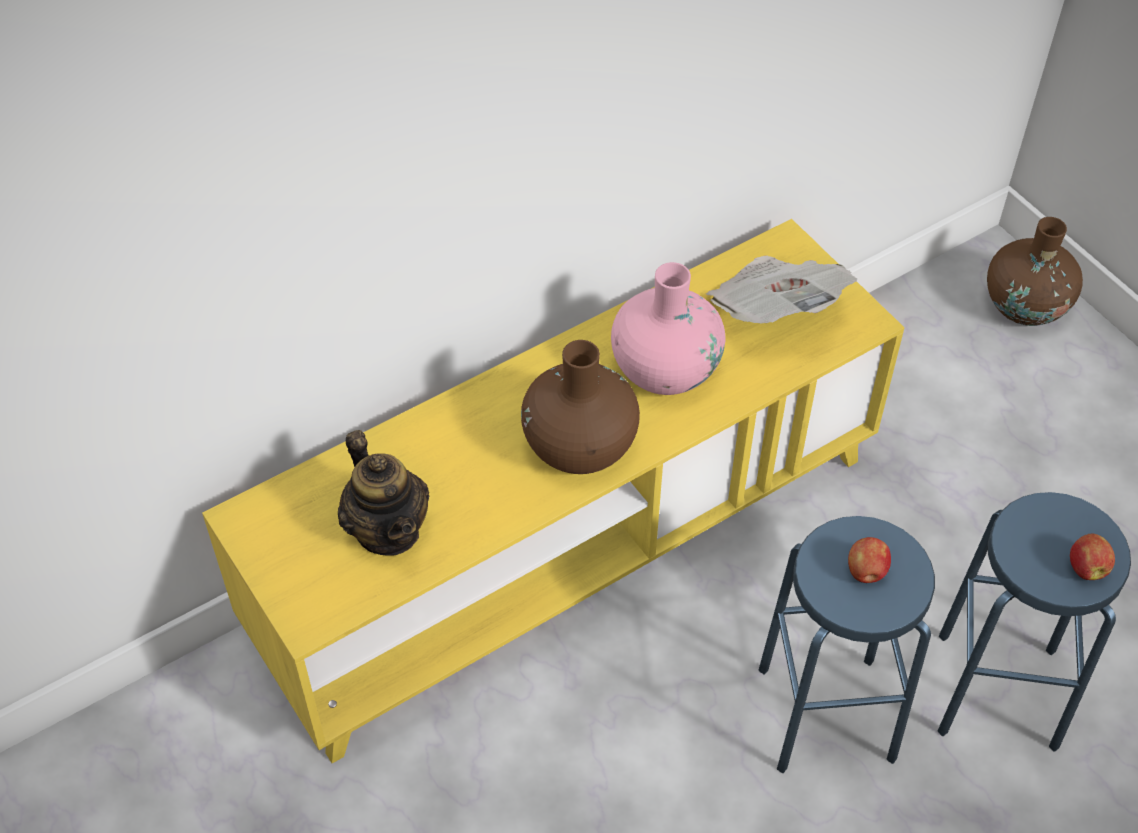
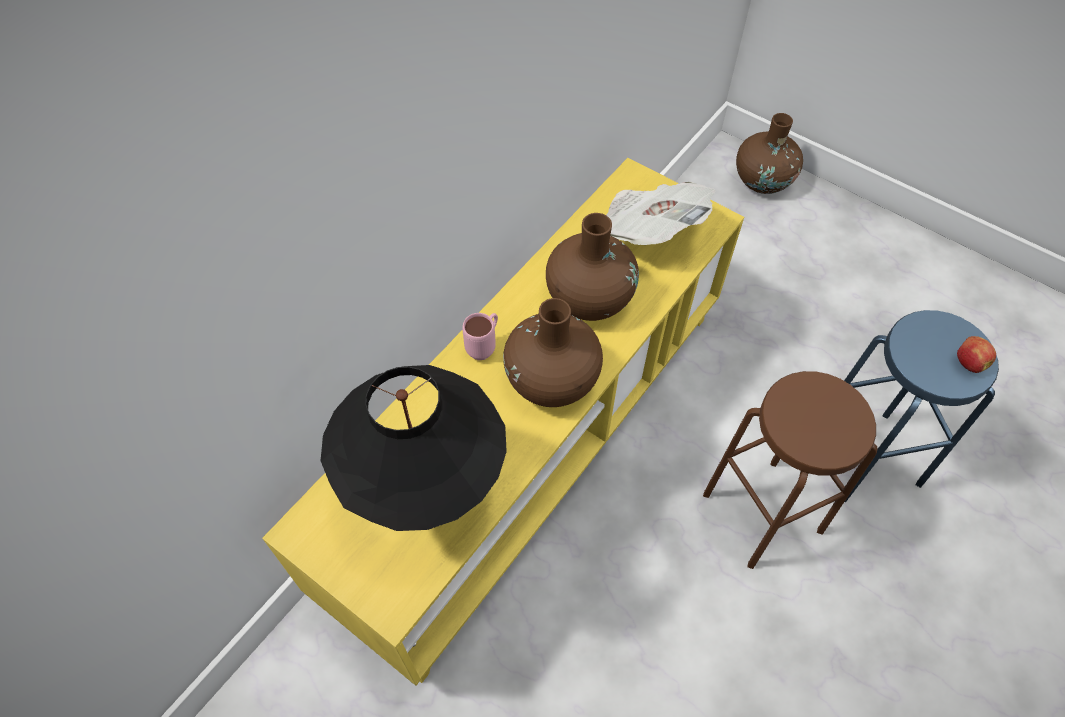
camera: 20 degrees left, 5 degrees up
teapot [338,430,430,556] -> black table lamp [321,365,507,531]
pink vase [611,262,725,395] -> brown vase [546,213,639,321]
blue stool [759,516,935,773] -> brown stool [703,371,877,569]
apple [848,537,891,583] -> none
none -> pink mug [462,313,498,360]

